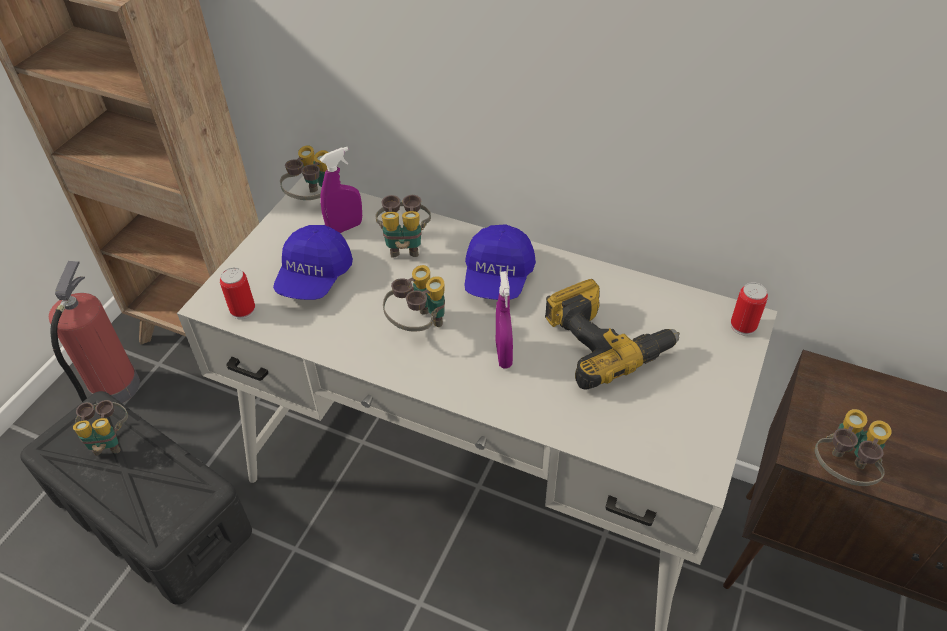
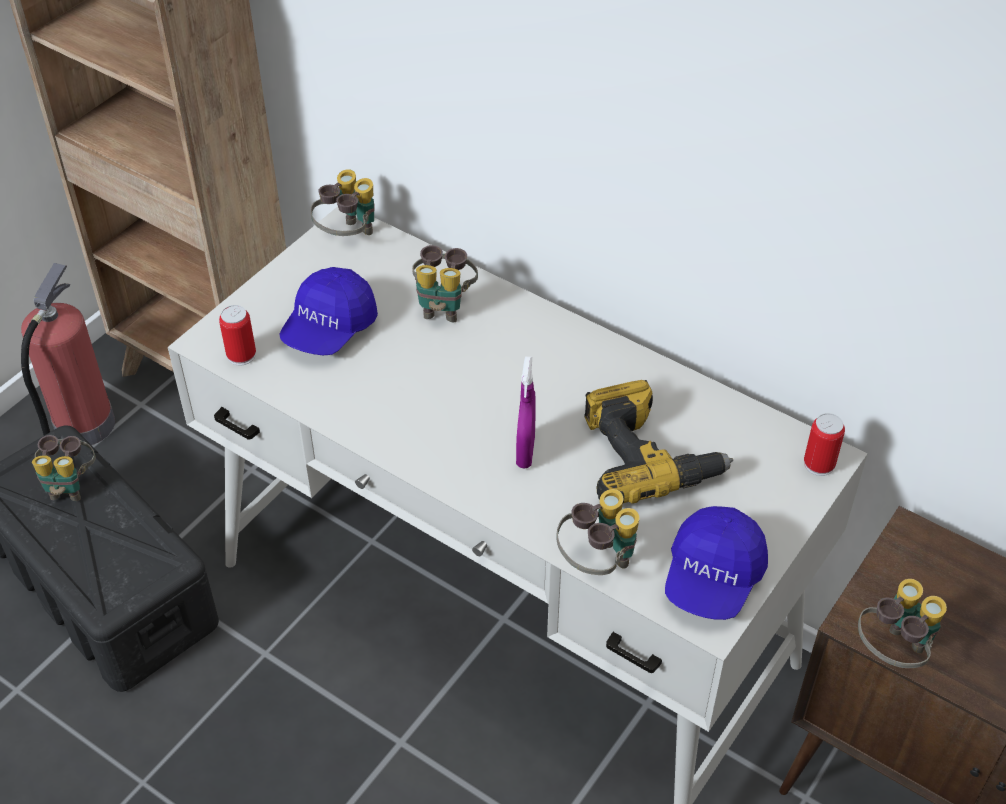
camera: 10 degrees right, 0 degrees up
purple spray bottle [320,147,362,233] -> none
binoculars [383,265,445,331] -> binoculars moved to [556,489,640,575]
blue cap [464,224,536,300] -> blue cap moved to [665,506,768,620]

